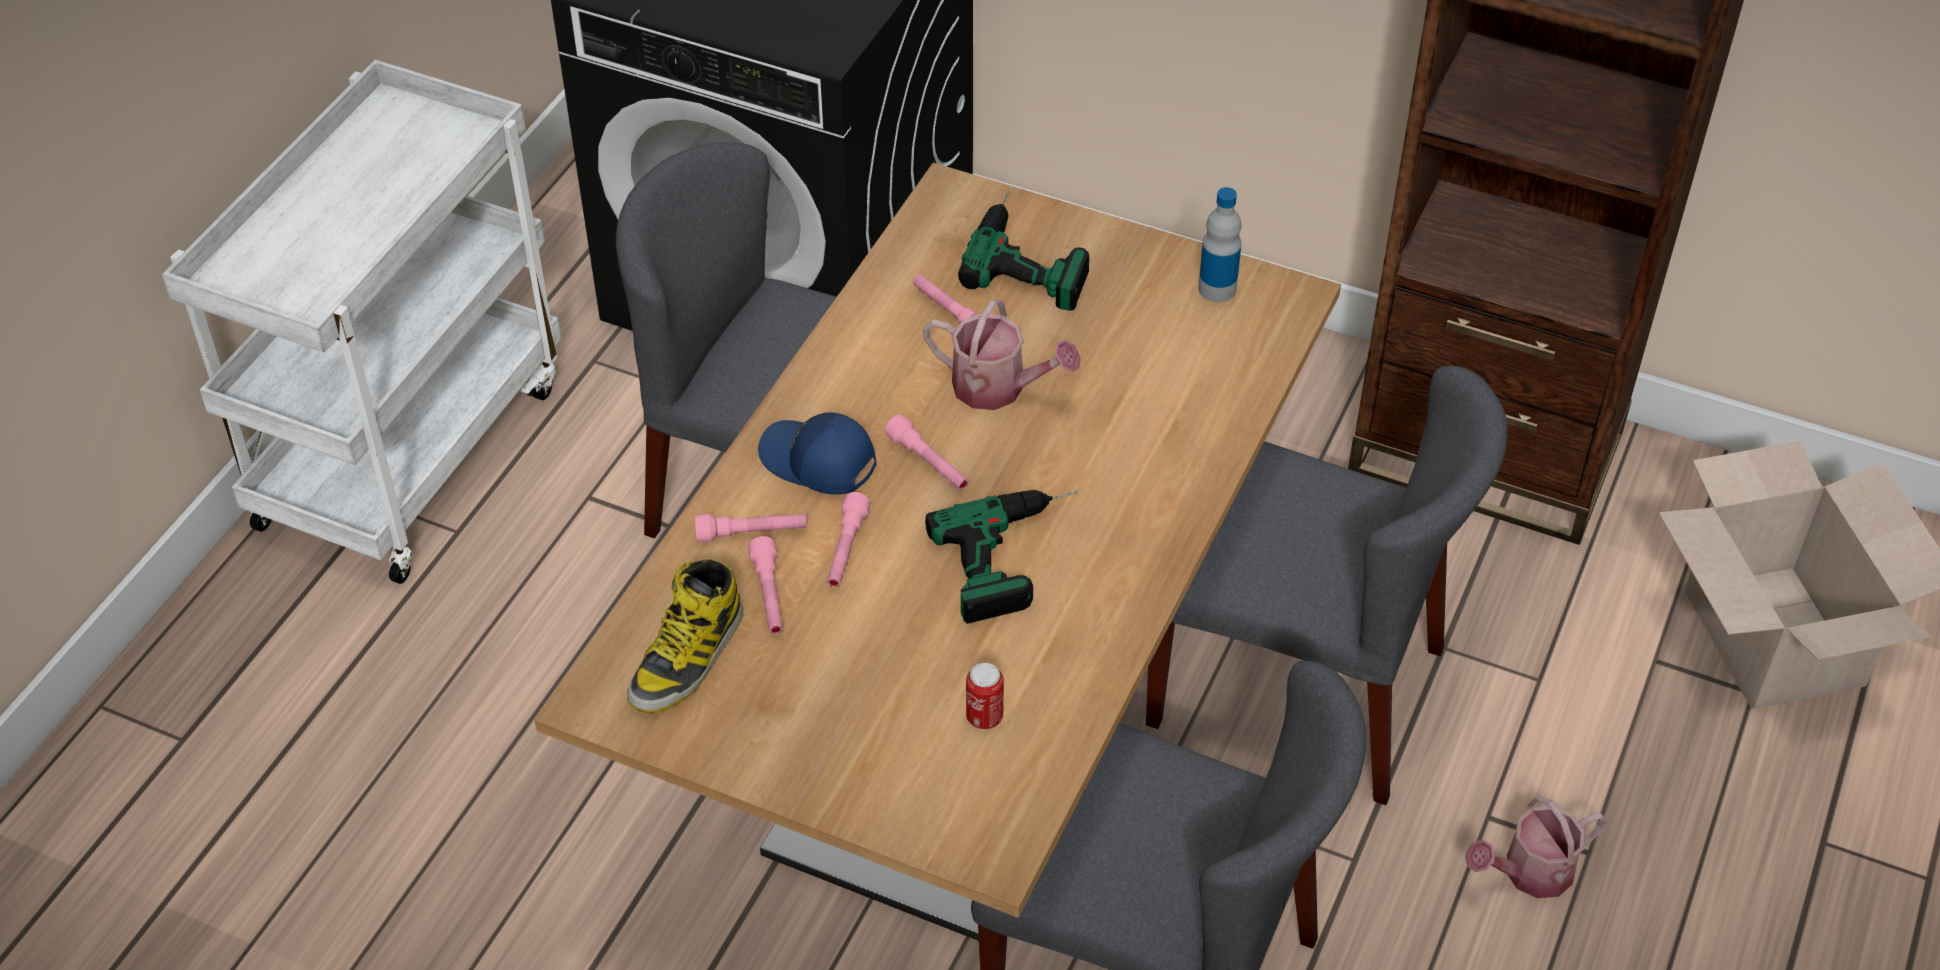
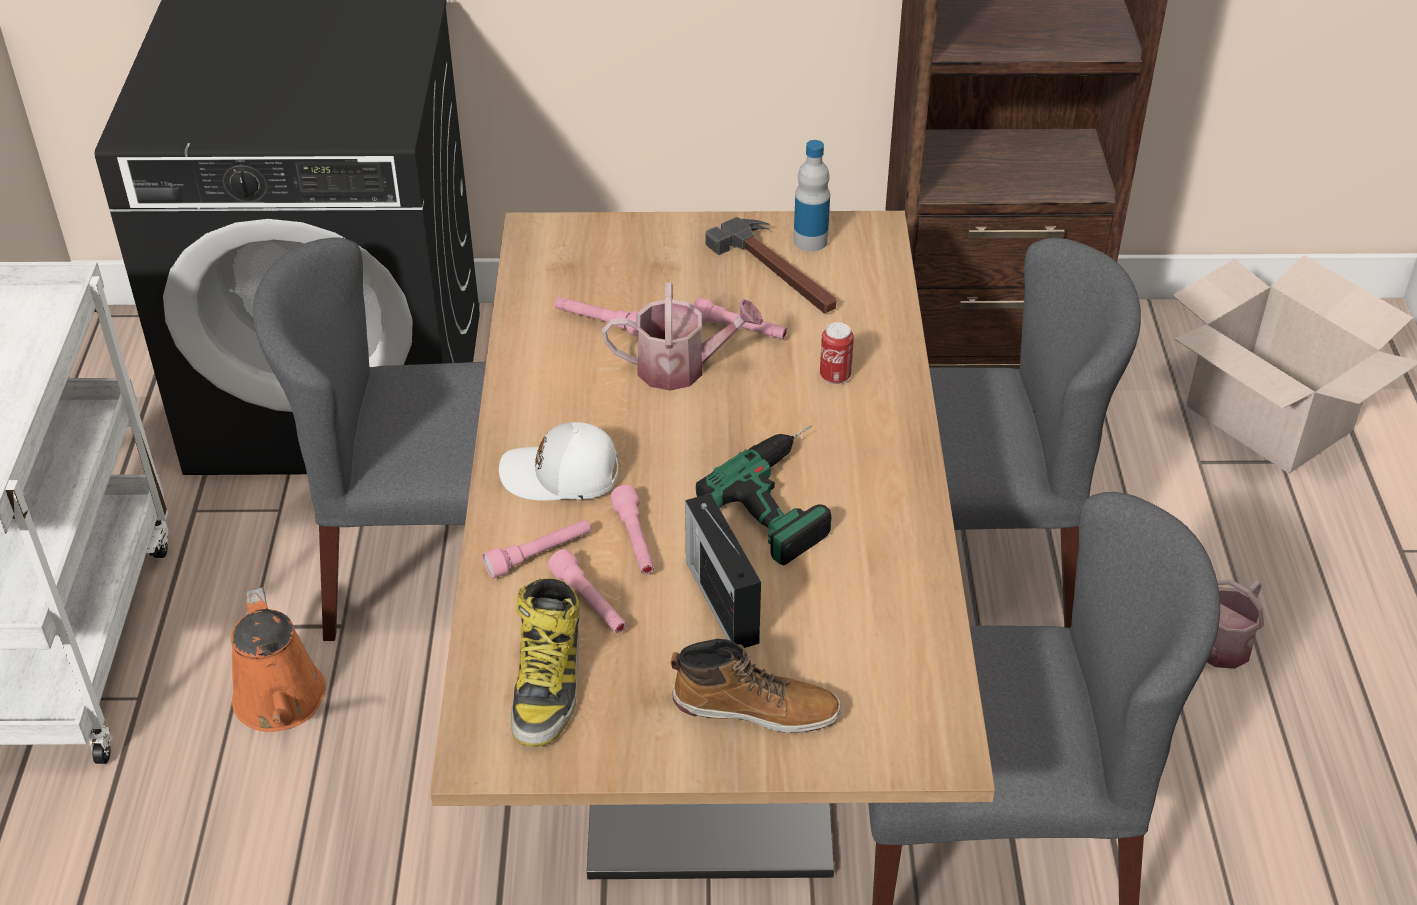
camera: 25 degrees left, 5 degrees down
blue cap [758,412,876,495] -> white cap [499,422,618,501]
pink flashlight [885,415,968,490] -> pink flashlight moved to [693,298,787,339]
power drill [958,190,1089,311] -> none
can [966,663,1004,729] -> can moved to [820,322,854,384]
none -> orange watering can [231,587,326,732]
none -> boot [671,639,841,733]
none -> radio [685,493,761,648]
none -> hammer [706,217,836,313]

